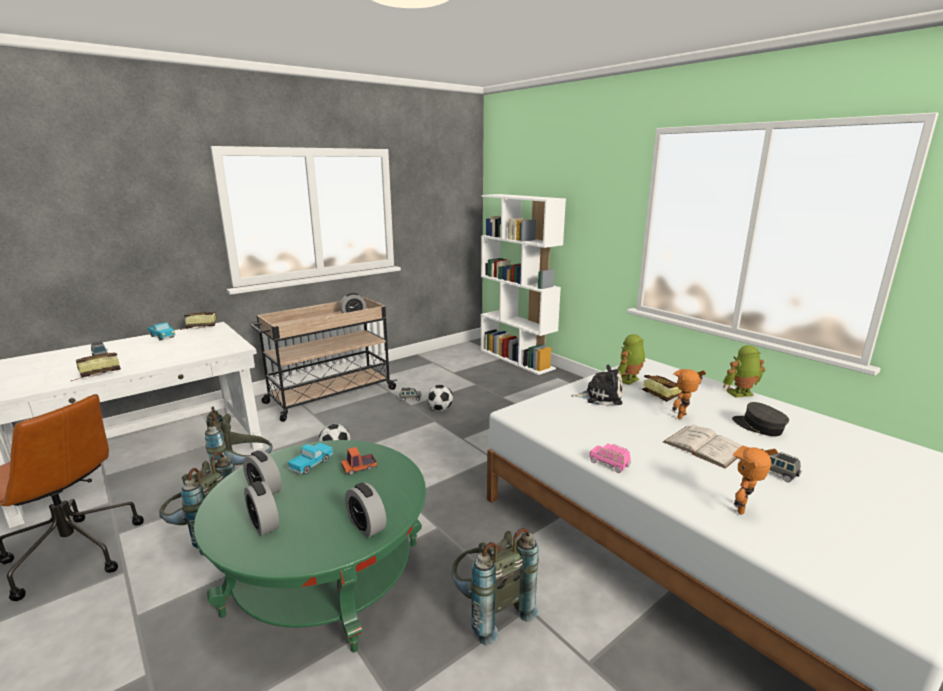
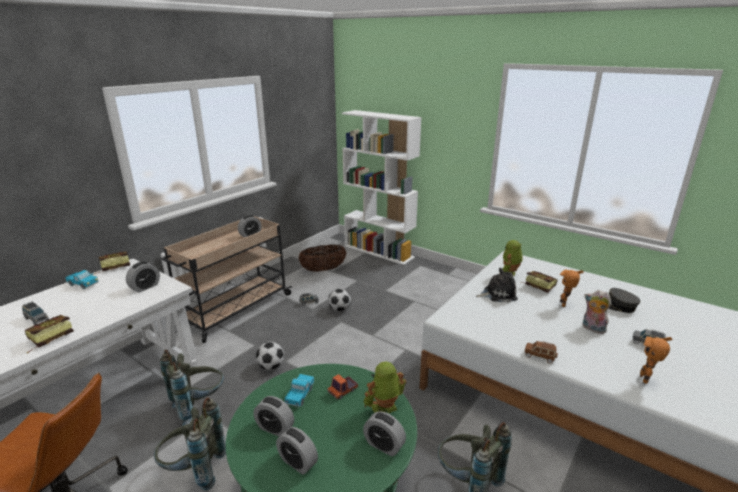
camera: 15 degrees left, 5 degrees up
pink toy car [589,443,631,473] -> brown toy car [525,341,558,363]
white book [663,424,742,469] -> plush toy [583,290,612,334]
toy robot [723,345,766,398] -> toy robot moved to [364,362,406,413]
none -> alarm clock [126,261,160,293]
none -> basket [298,244,347,272]

